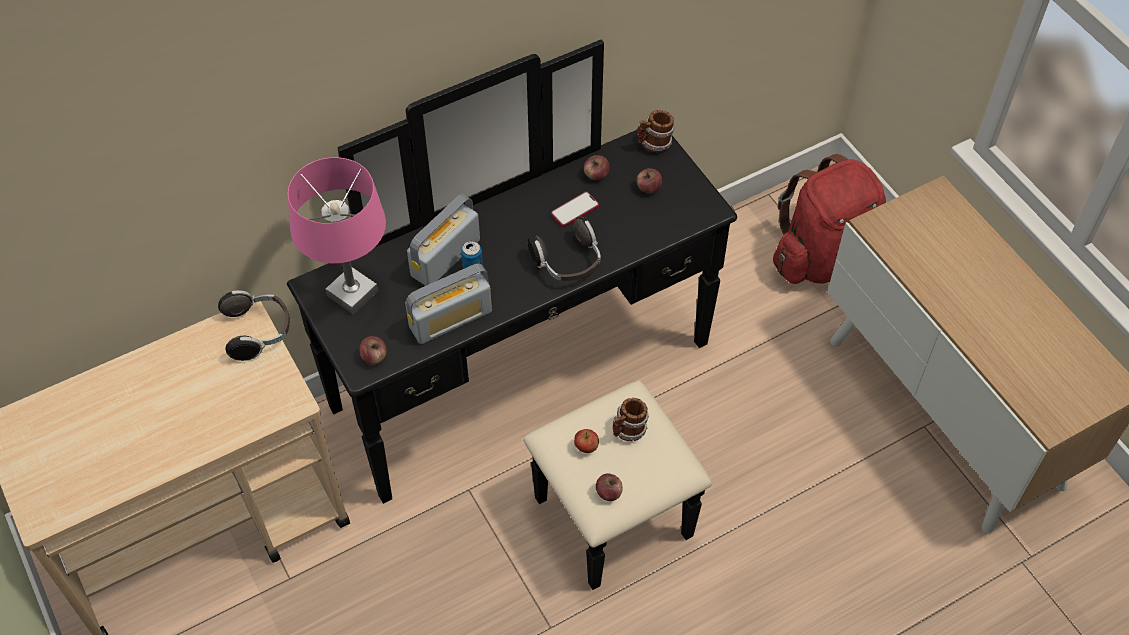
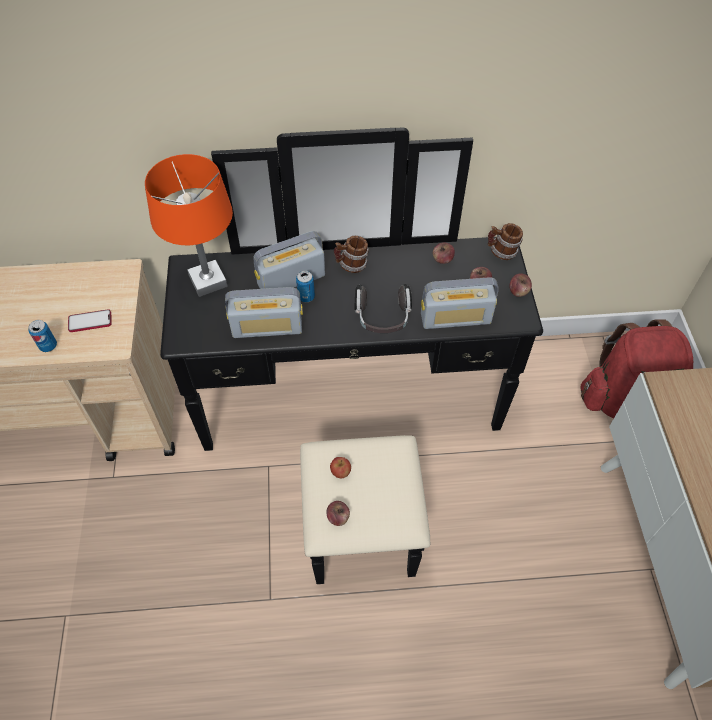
camera: 25 degrees right, 0 degrees up
headphones [218,290,290,361] -> none
pink table lamp [288,157,386,315] -> orange table lamp [145,154,233,297]
apple [359,336,387,365] -> apple moved to [509,273,532,297]
phone [551,191,599,227] -> phone moved to [68,309,112,332]
mug [612,398,649,441] -> mug moved to [334,236,369,273]
none -> can [28,320,57,352]
none -> radio [421,278,499,329]

